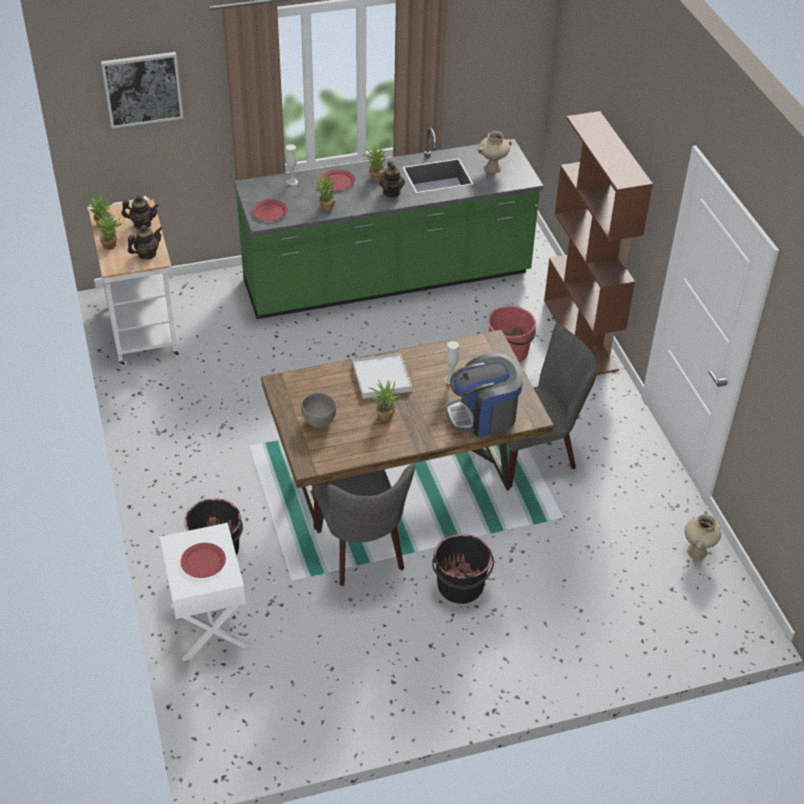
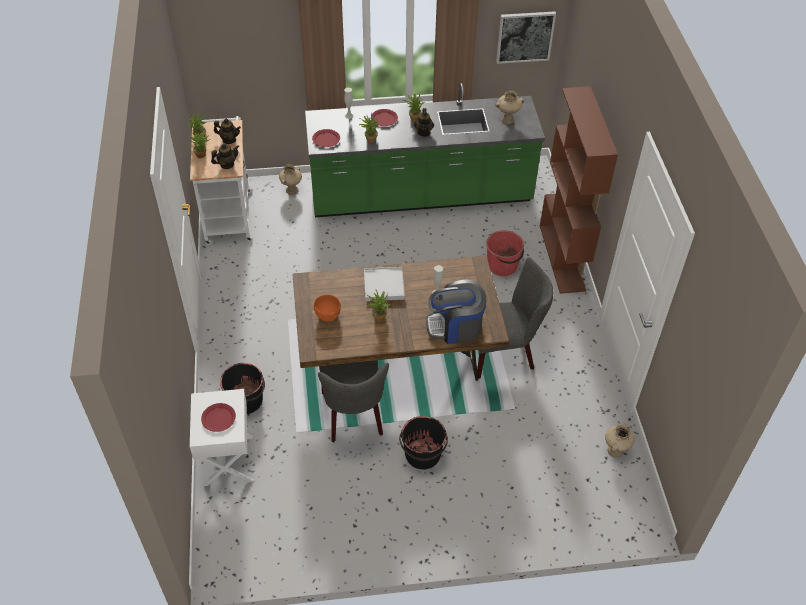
camera: 10 degrees right, 5 degrees up
picture [101,52,183,128] -> picture moved to [496,11,556,64]
grey bowl [301,393,336,427] -> orange bowl [314,294,341,321]
none -> beige vase [279,164,302,195]

